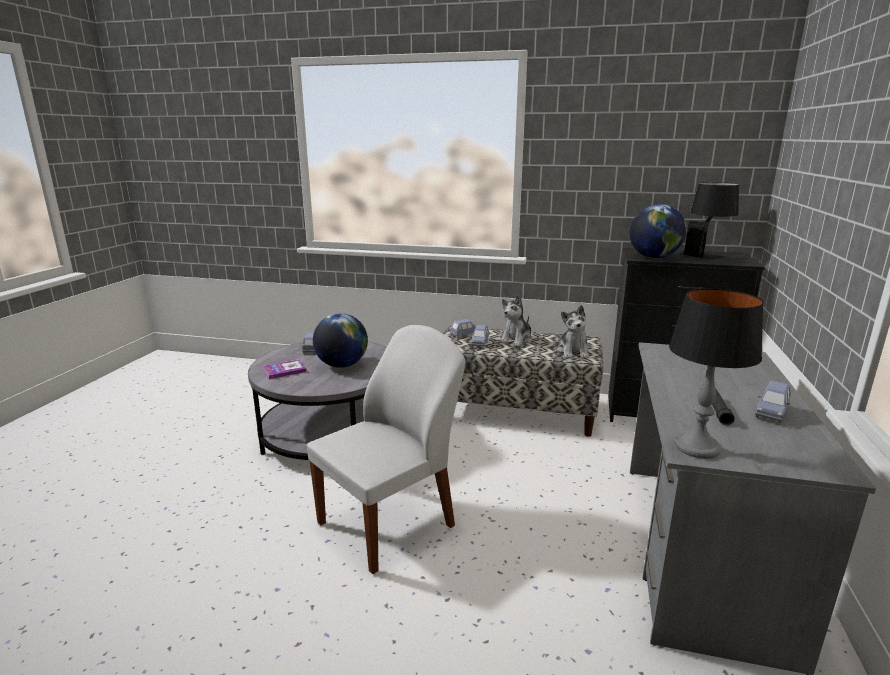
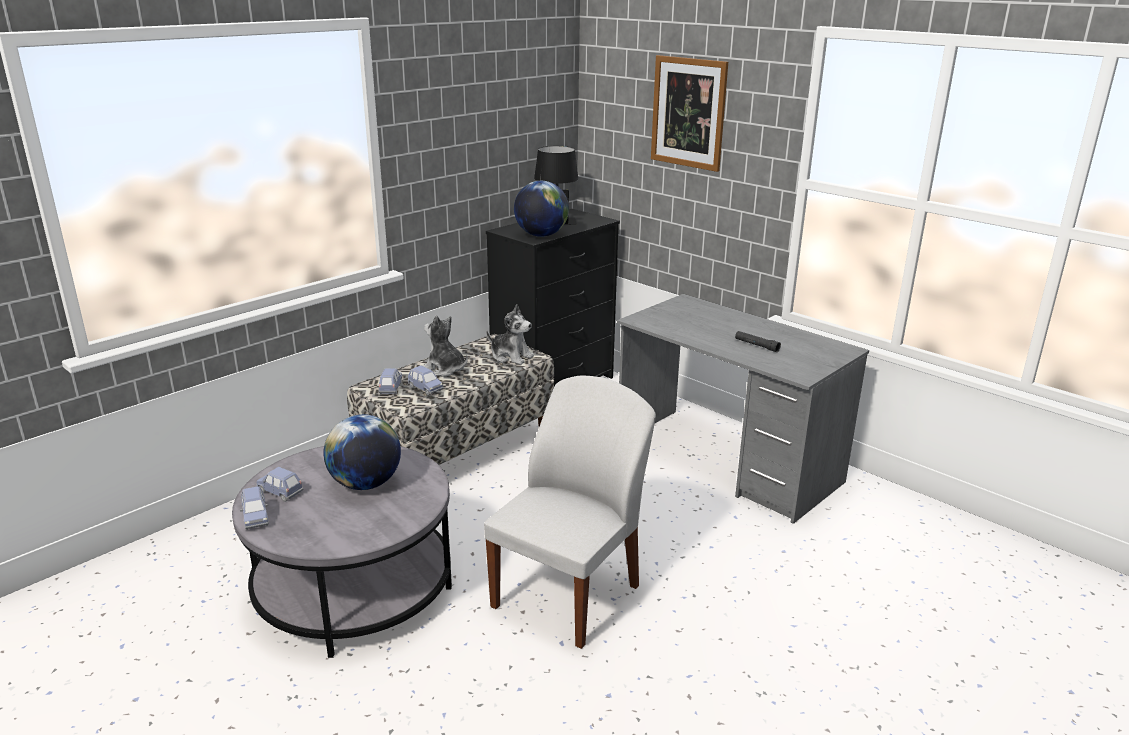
camera: 60 degrees left, 5 degrees up
book [263,359,306,379] -> none
white chair [307,325,465,574] -> white chair turned 45 degrees clockwise [484,376,656,649]
plush toy [499,296,532,347] -> plush toy turned 150 degrees clockwise [423,315,468,377]
table lamp [669,289,764,459] -> none
blue toy car [755,381,791,423] -> blue toy car moved to [240,486,269,530]
none -> picture [651,55,728,172]

